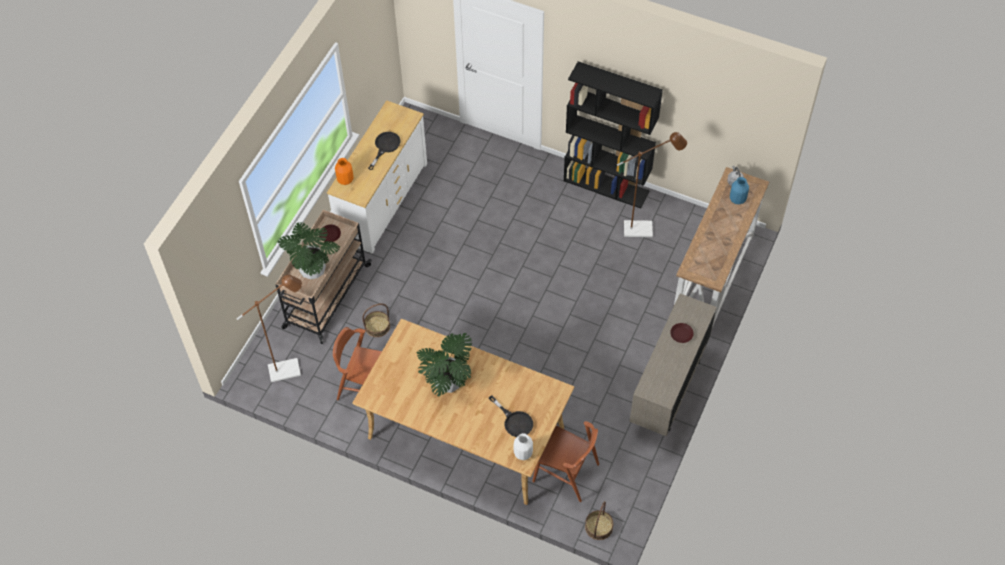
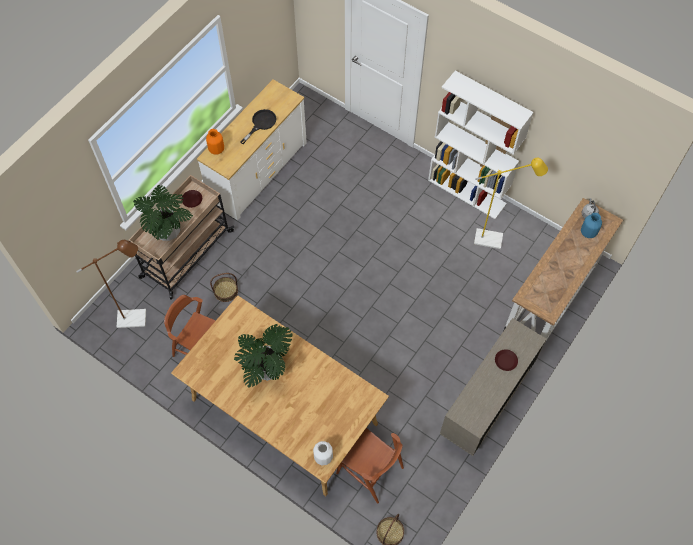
camera: 10 degrees right, 5 degrees up
black frying pan [489,395,533,437] -> none
black bookcase [564,61,663,208] -> white bookcase [428,71,534,219]
brown floor lamp [617,132,687,237] -> yellow floor lamp [474,158,548,249]

